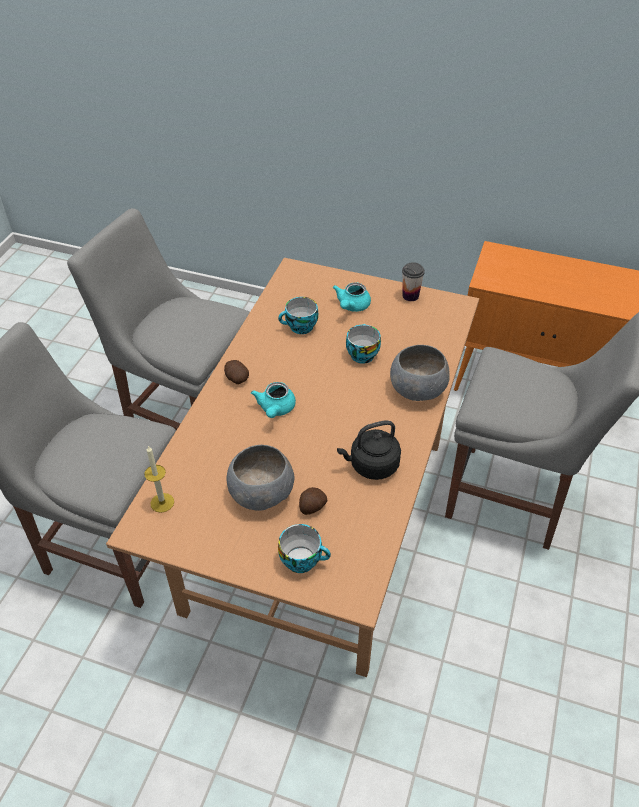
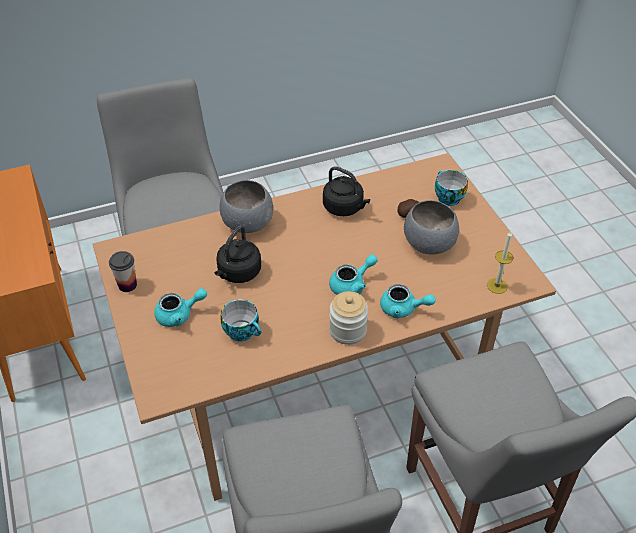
camera: 130 degrees left, 0 degrees up
potato [224,360,249,384] -> jar [329,291,368,345]
cup [346,324,381,364] -> black kettle [215,226,261,283]
none -> turquoise teapot [380,284,435,318]

